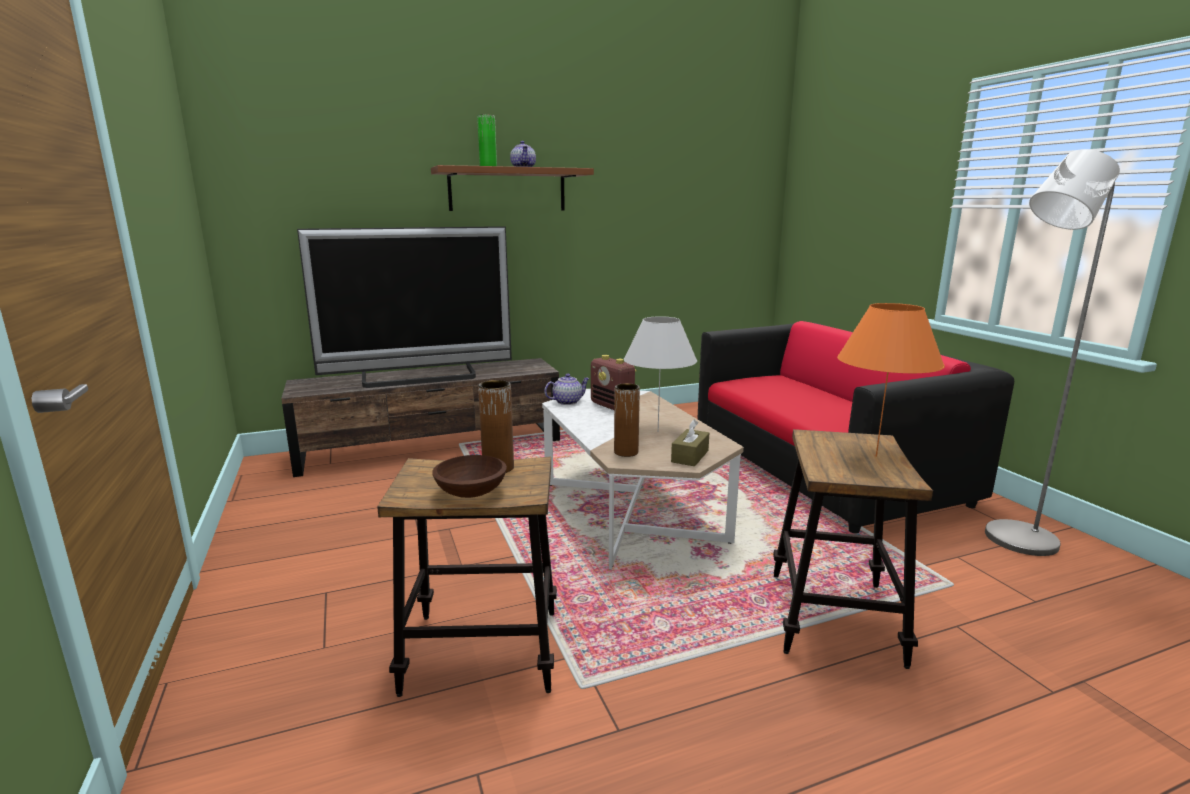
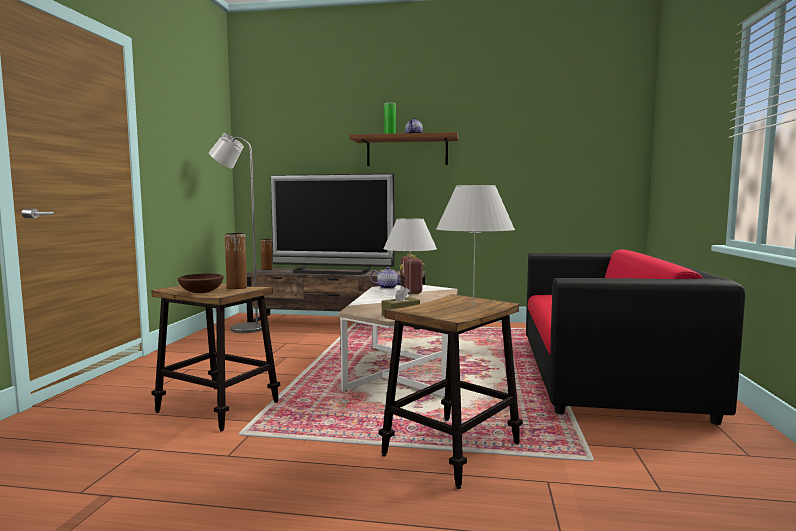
camera: 30 degrees right, 10 degrees down
brown vase [614,383,640,457] -> brown vase moved to [260,239,272,270]
orange table lamp [837,303,945,457] -> white table lamp [436,185,515,310]
grey floor lamp [985,149,1120,556] -> grey floor lamp moved to [209,133,262,333]

